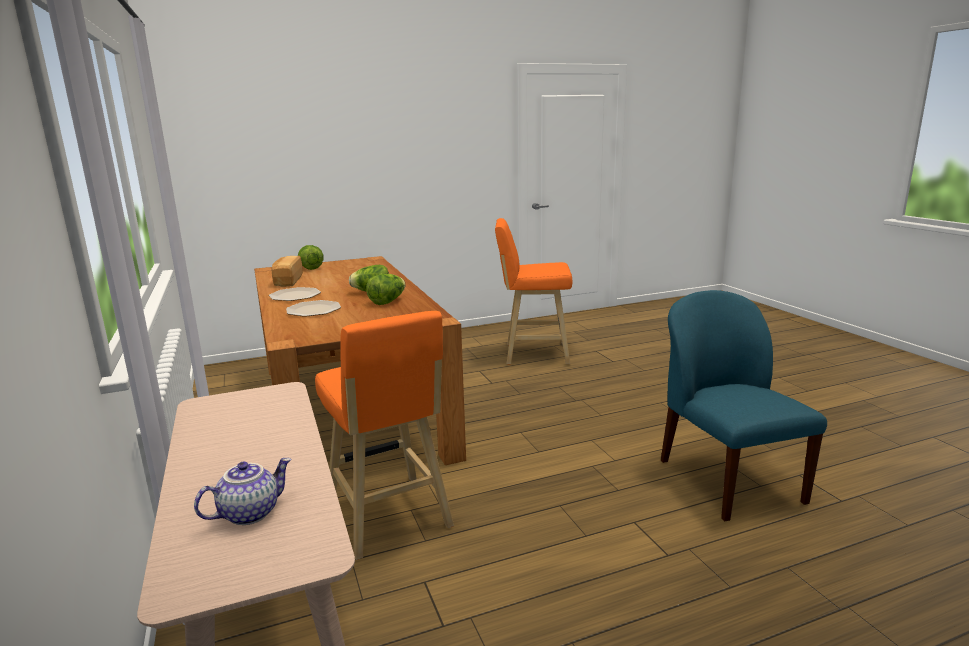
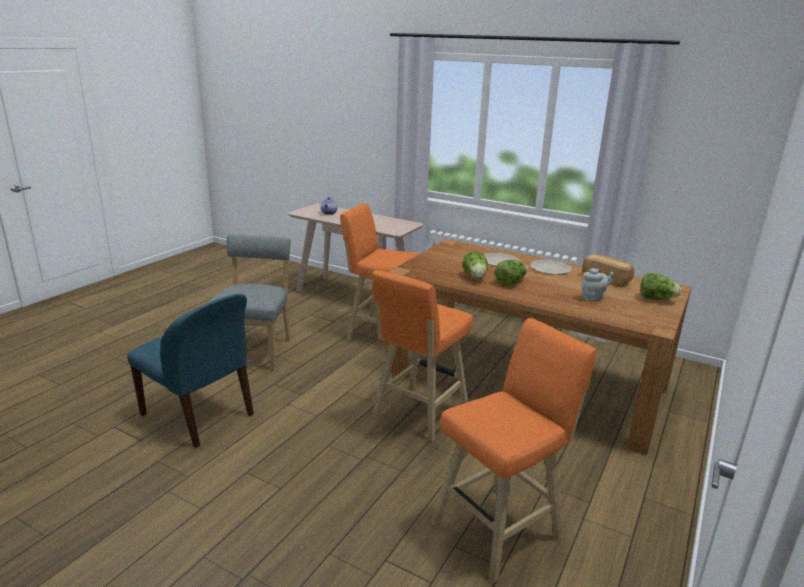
camera: 140 degrees right, 5 degrees up
none -> grey chair [206,234,291,370]
none -> orange stool [372,270,473,441]
none -> grey teapot [581,268,614,301]

